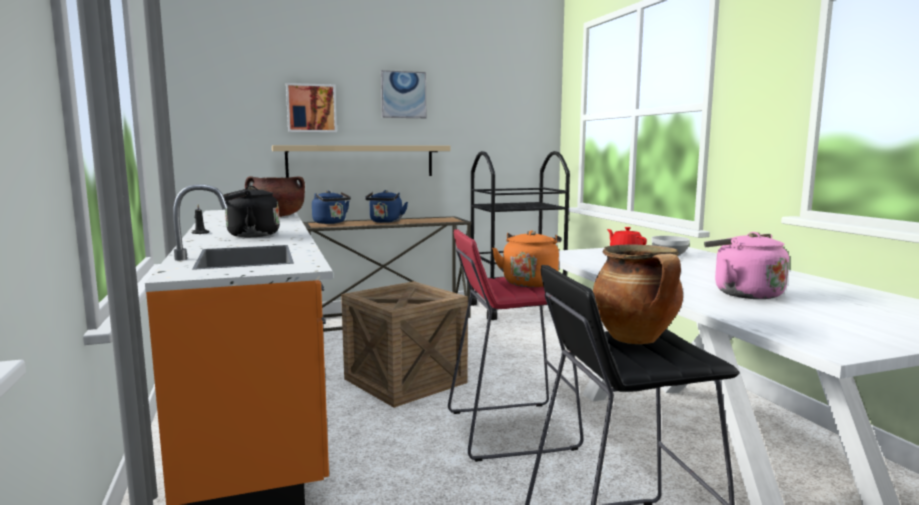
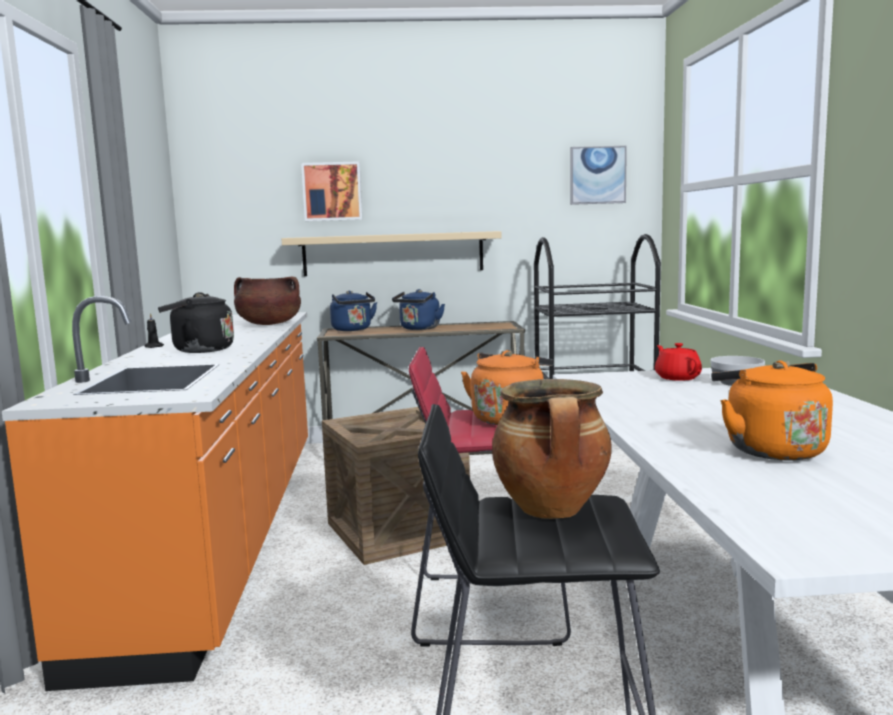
camera: 15 degrees right, 0 degrees up
picture [381,70,426,118] -> picture moved to [570,146,627,205]
pink kettle [704,232,789,299] -> orange kettle [711,361,833,461]

